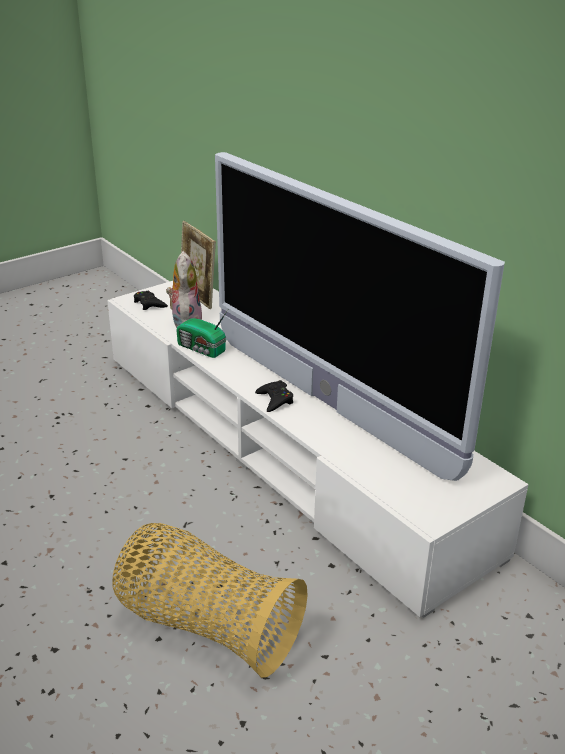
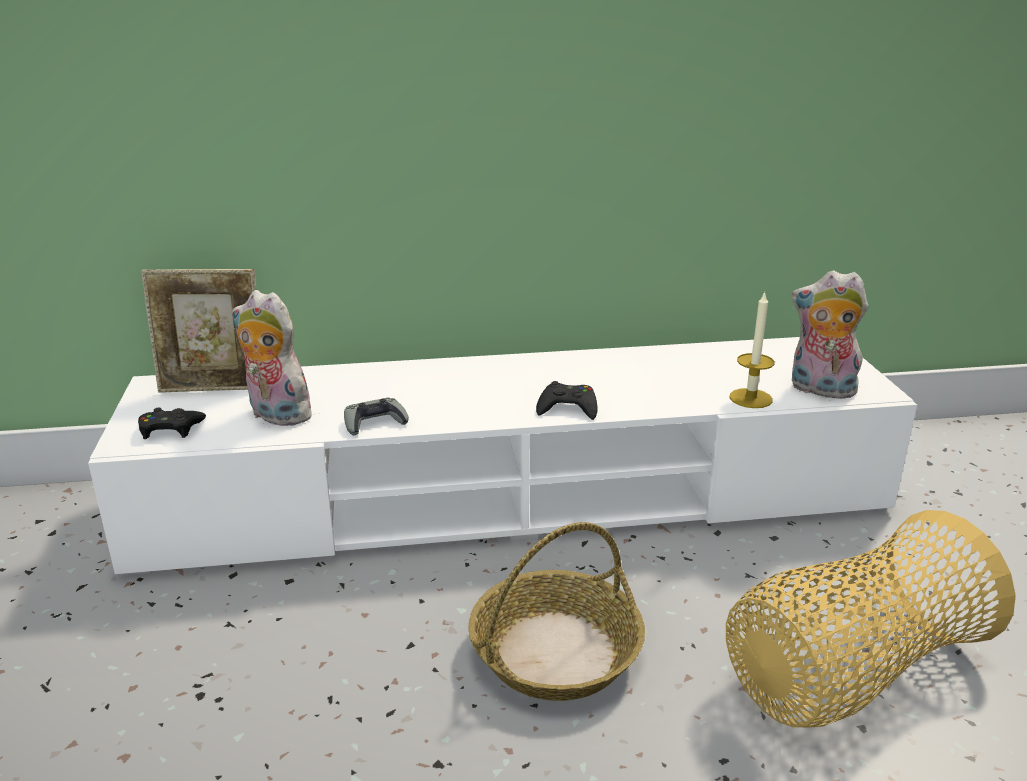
camera: 60 degrees left, 5 degrees down
radio [176,310,228,358] -> grey game controller [344,397,409,435]
television [215,152,505,481] -> none
none -> basket [468,522,645,701]
none -> candle [730,292,774,408]
none -> plush toy [792,270,868,399]

